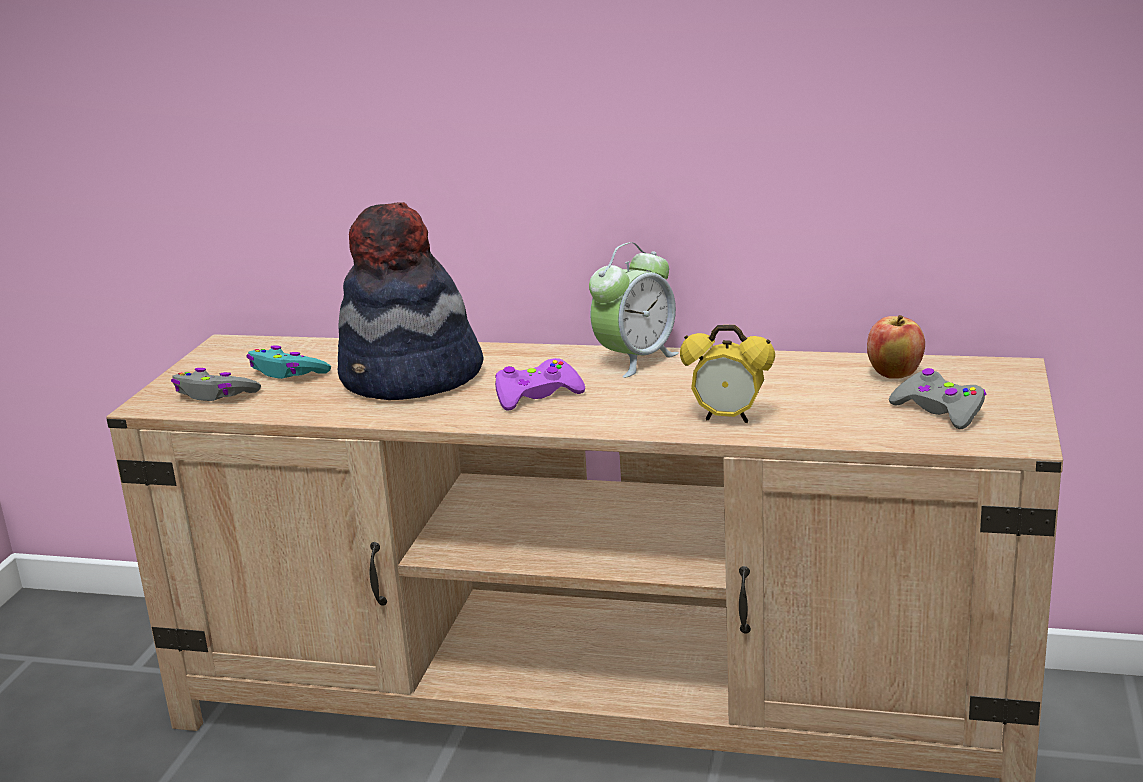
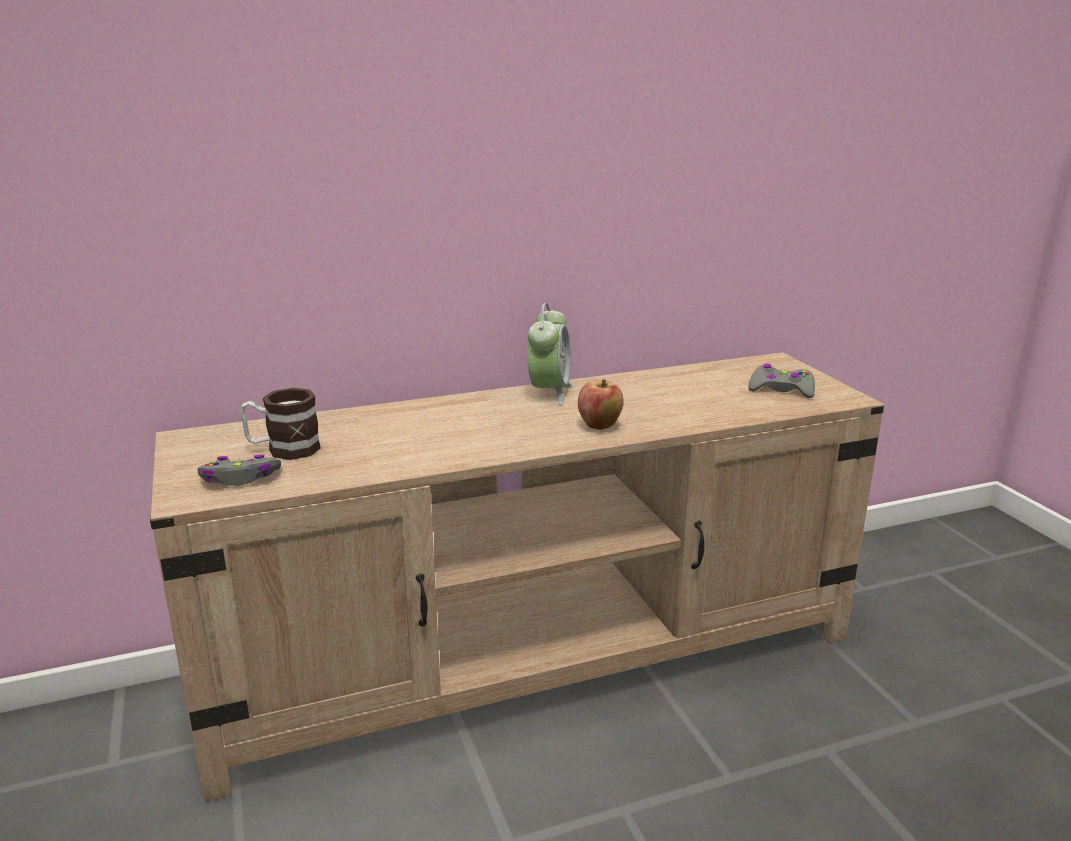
camera: 35 degrees left, 0 degrees up
turquoise game controller [246,345,331,379] -> mug [240,388,321,460]
hat [338,202,484,400] -> none
purple game controller [495,358,585,411] -> none
alarm clock [680,325,775,423] -> none
apple [867,315,925,379] -> apple moved to [578,379,624,430]

